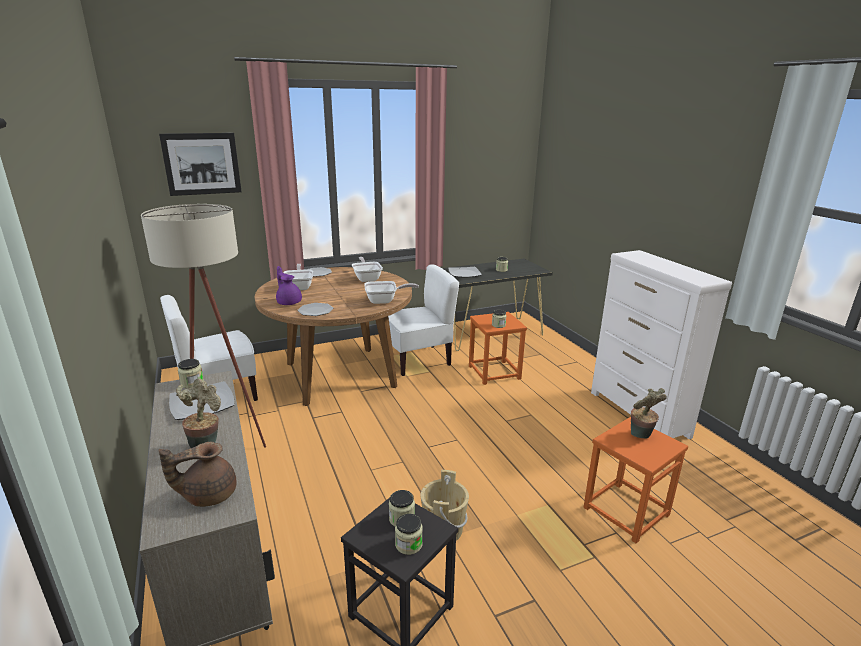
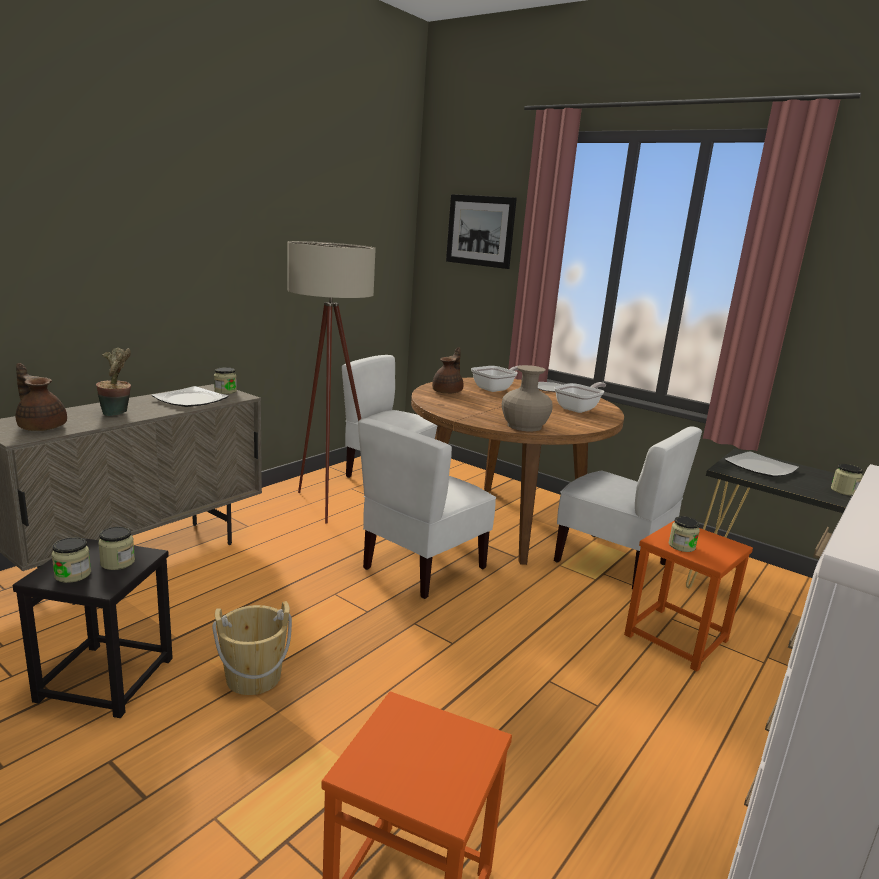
camera: 60 degrees right, 5 degrees down
purple teapot [276,266,302,305] -> brown teapot [432,347,463,394]
plate [297,303,333,316] -> none
frying pan [364,281,419,304] -> beige vase [502,365,553,431]
potted plant [631,388,667,439] -> none
none -> white chair [358,418,496,599]

